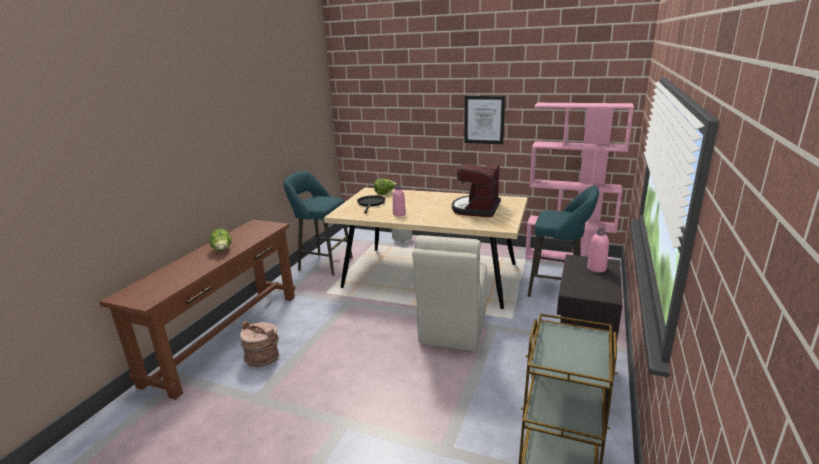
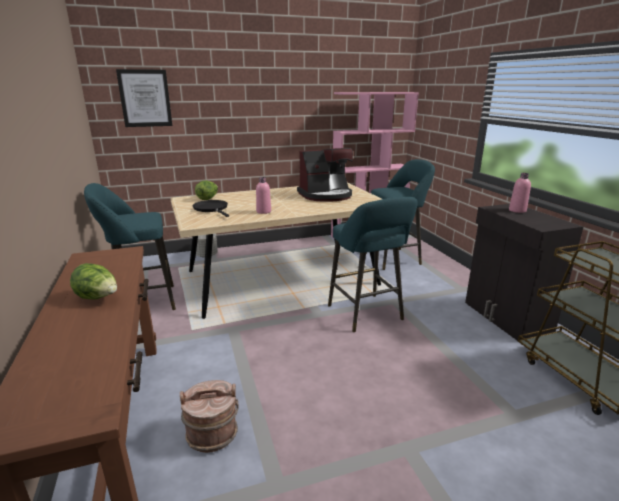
camera: 40 degrees left, 0 degrees up
beige chair [412,235,488,351] -> turquoise stool [328,197,418,332]
coffee machine [452,163,501,217] -> coffee machine turned 90 degrees counterclockwise [297,148,353,202]
picture [464,96,505,144] -> picture moved to [116,69,172,127]

